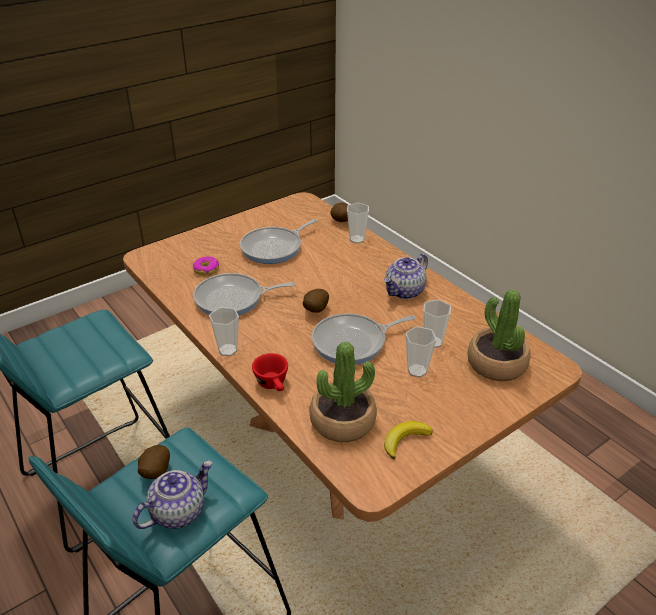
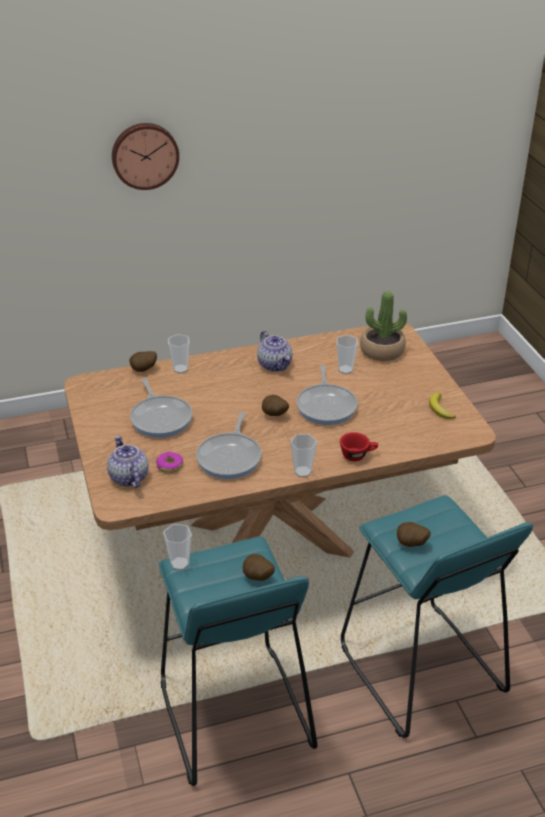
camera: 70 degrees left, 0 degrees up
teapot [133,461,213,529] -> teapot moved to [107,435,149,488]
potted plant [309,342,377,442] -> none
cup [406,326,436,378] -> cup moved to [163,524,192,570]
none -> wall clock [112,123,179,190]
none -> potato [243,554,275,581]

